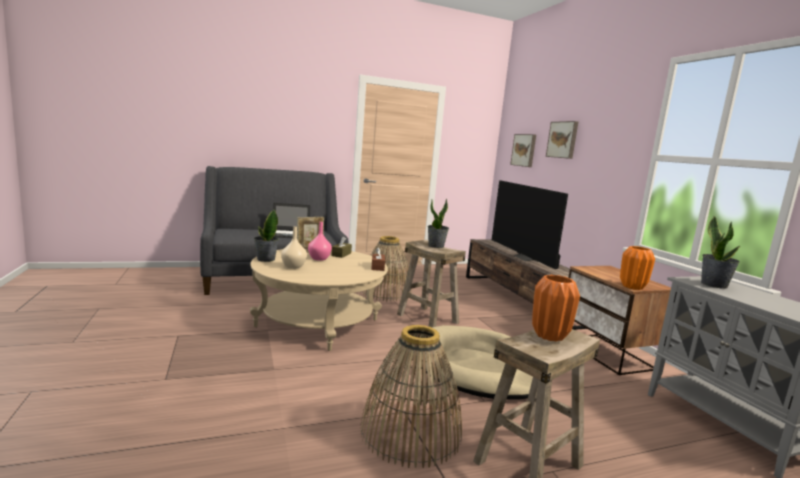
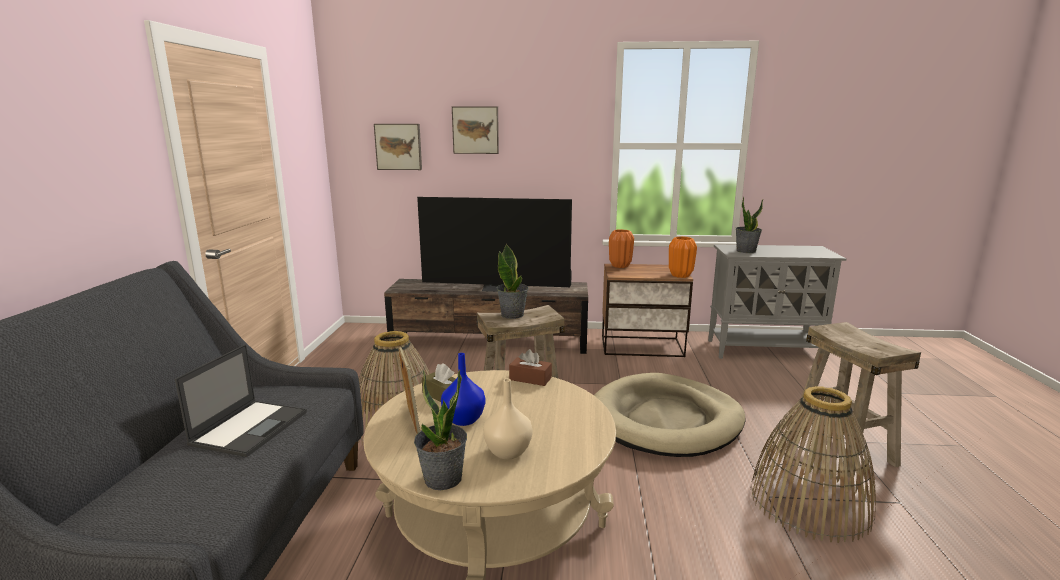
camera: 65 degrees left, 5 degrees up
pink vase [308,222,332,261] -> blue vase [441,353,485,426]
orange vase [532,275,580,342] -> orange vase moved to [609,229,634,268]

